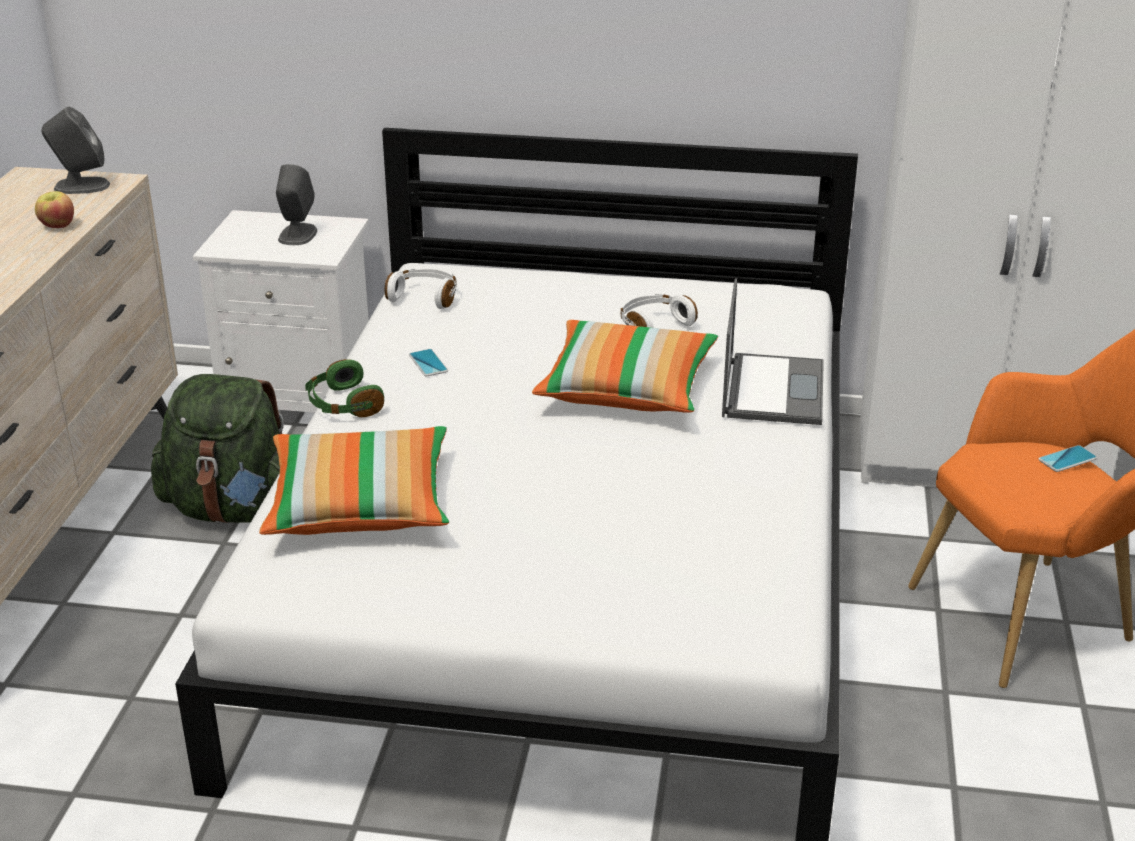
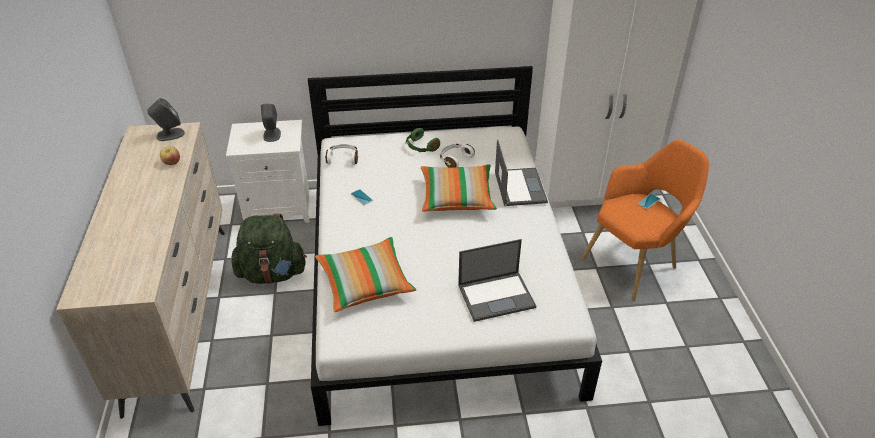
camera: 15 degrees left, 10 degrees up
green headphones [305,359,384,417] -> green headphones moved to [406,128,440,152]
none -> laptop [458,239,536,322]

